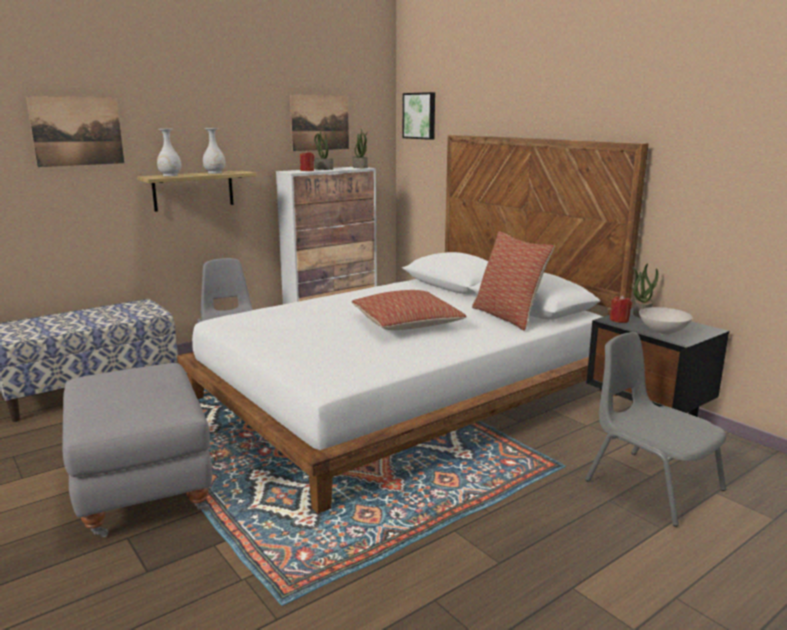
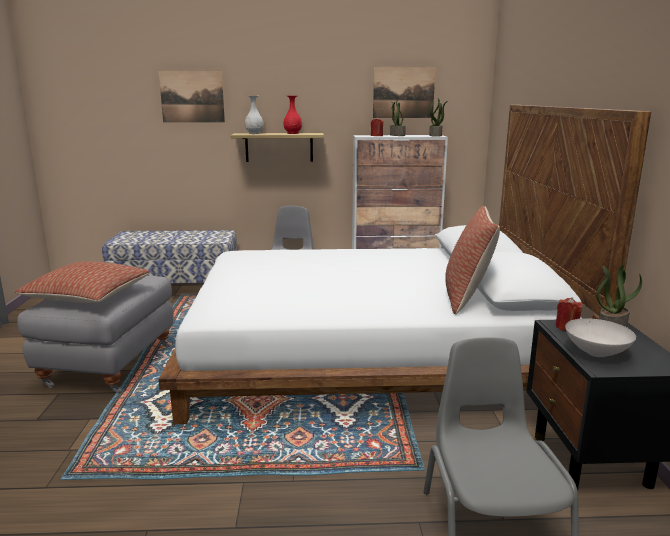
camera: 35 degrees right, 0 degrees up
white vase [203,128,226,174] -> red vase [283,96,302,134]
pillow [352,290,466,330] -> pillow moved to [15,261,150,303]
picture [403,92,435,140] -> none

